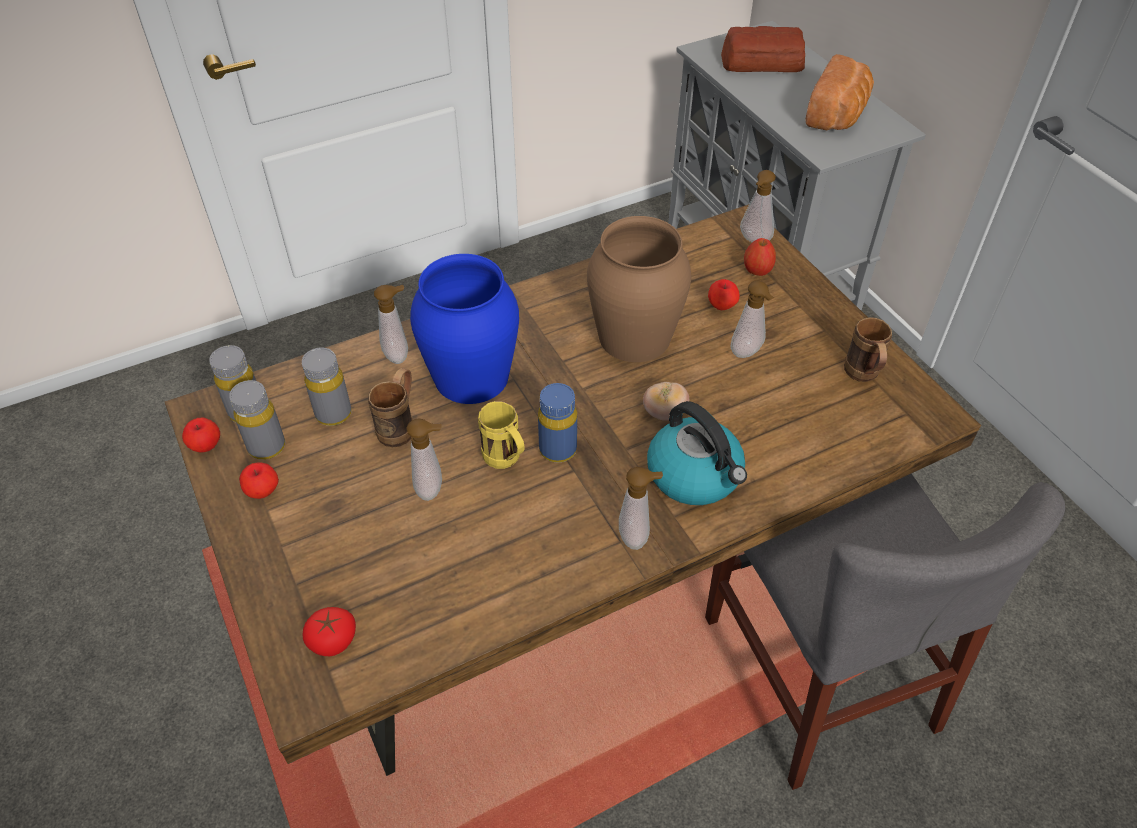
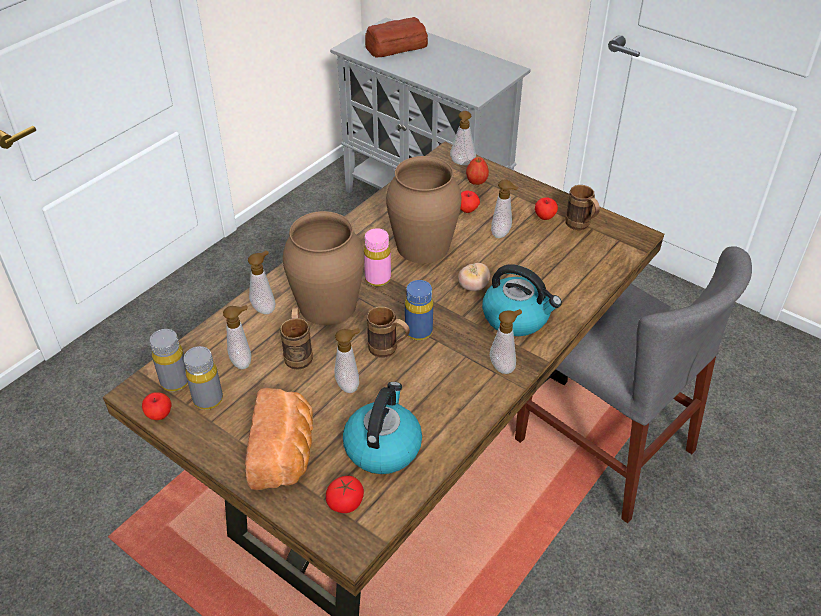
camera: 25 degrees left, 5 degrees down
apple [239,463,279,499] -> apple moved to [535,197,558,220]
grey bottle [302,348,352,426] -> soap dispenser [223,305,251,369]
blue vase [410,254,519,404] -> brown vase [283,211,364,325]
yellow mug [478,401,524,469] -> brown mug [367,306,410,357]
bread [805,54,874,130] -> bread moved to [245,388,313,490]
none -> kettle [343,382,422,474]
none -> pink bottle [364,228,391,287]

